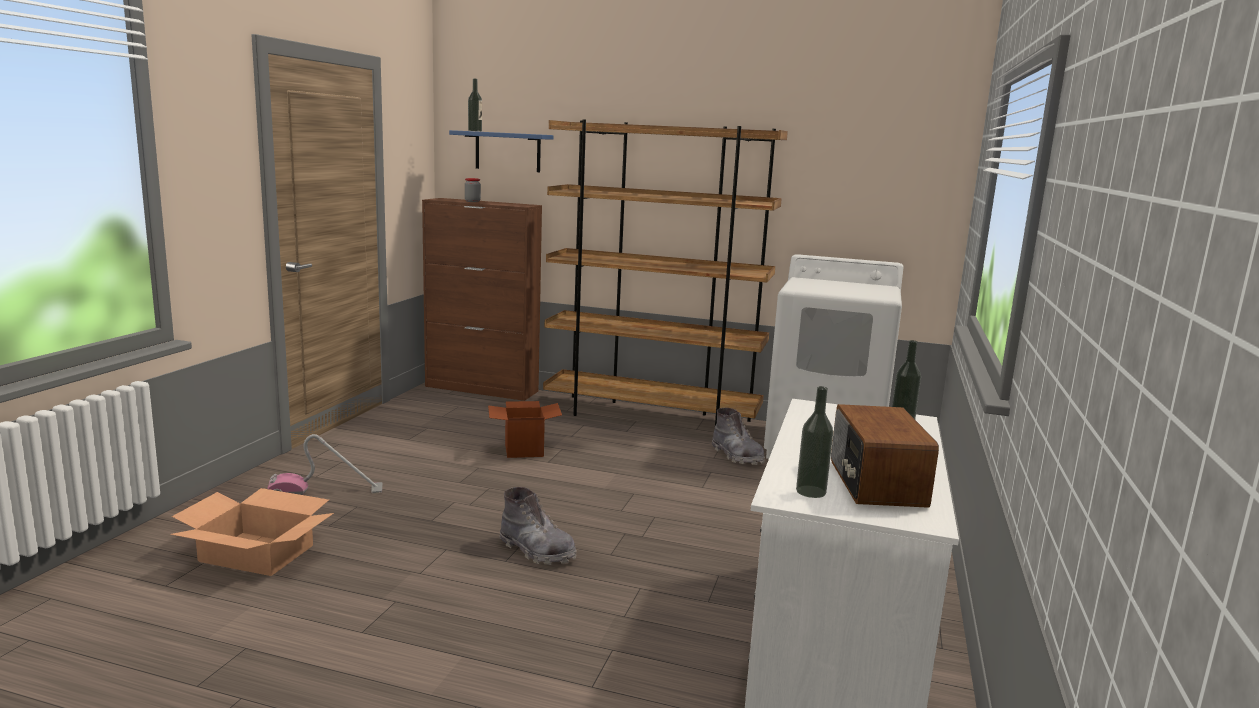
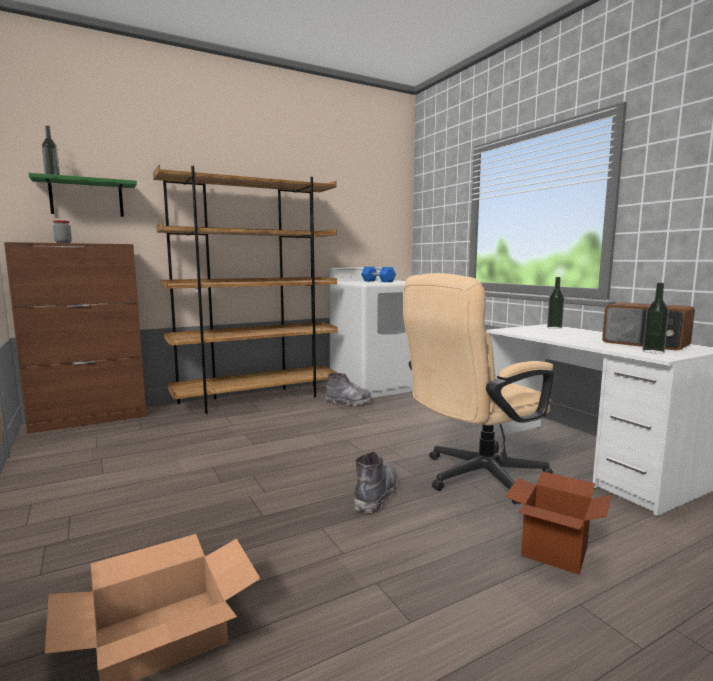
camera: 45 degrees left, 5 degrees down
vacuum cleaner [267,434,382,495] -> none
blue shelf [449,130,554,172] -> green shelf [29,173,137,217]
cardboard box [488,401,562,458] -> cardboard box moved to [505,471,612,575]
grey boot [500,487,577,565] -> grey boot turned 60 degrees counterclockwise [354,451,398,513]
none -> blue dumbbell [361,267,396,282]
none -> beige office chair [403,273,554,504]

